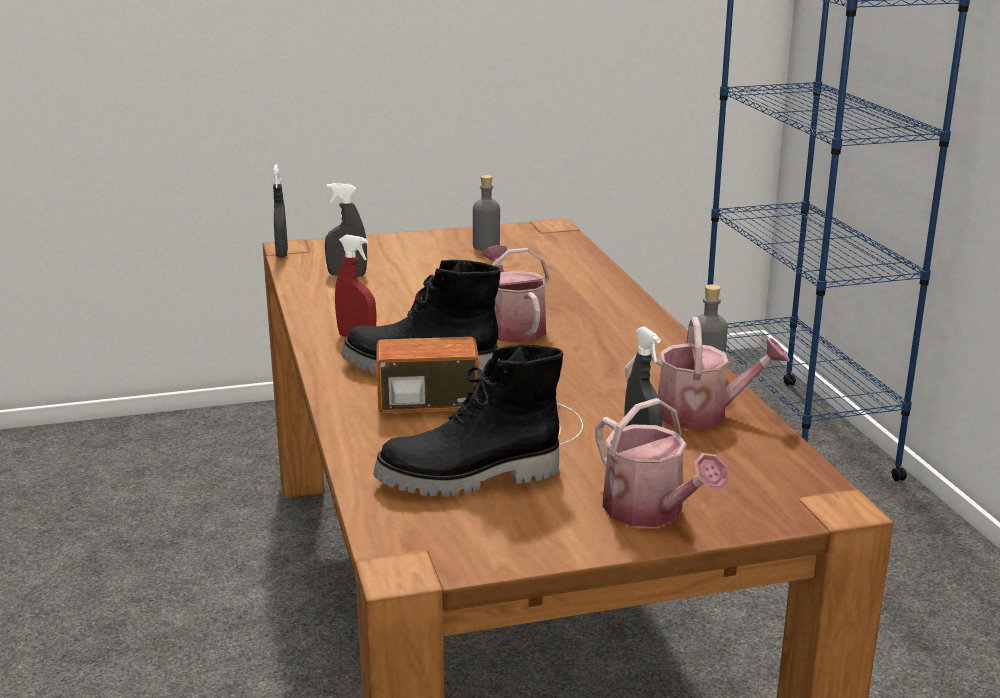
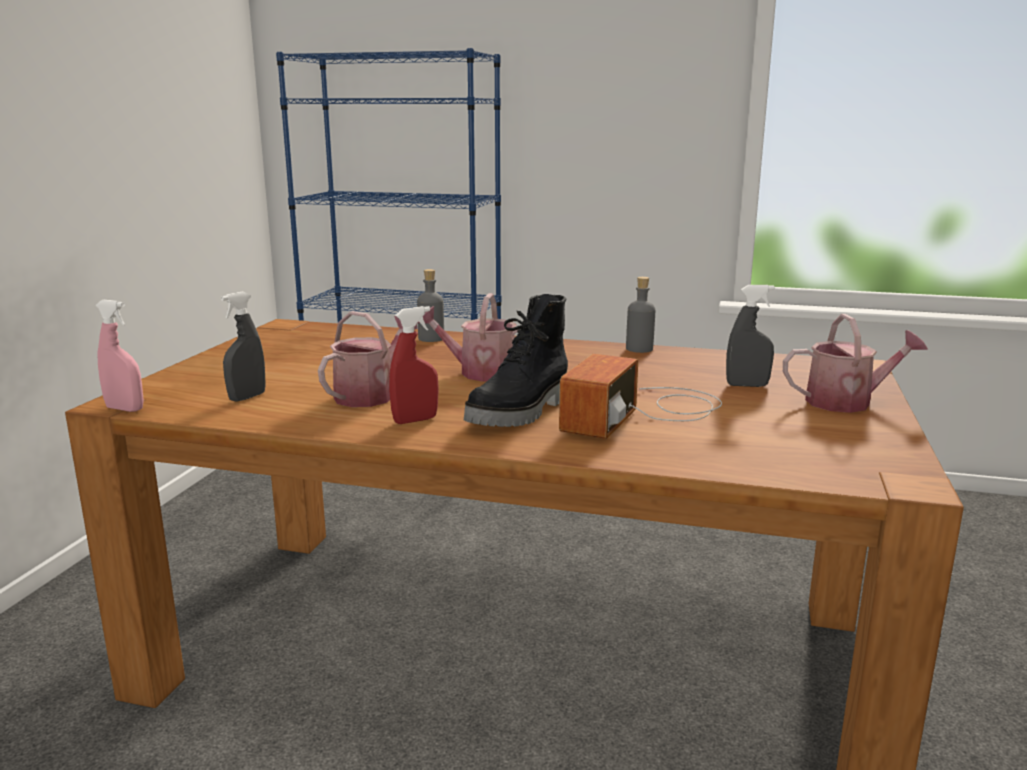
camera: 60 degrees left, 5 degrees down
grey spray bottle [273,164,288,258] -> pink spray bottle [96,300,144,412]
black boot [373,345,563,497] -> none
grey bottle [473,175,500,251] -> grey bottle moved to [417,269,444,342]
watering can [625,317,790,430] -> watering can moved to [318,311,418,407]

